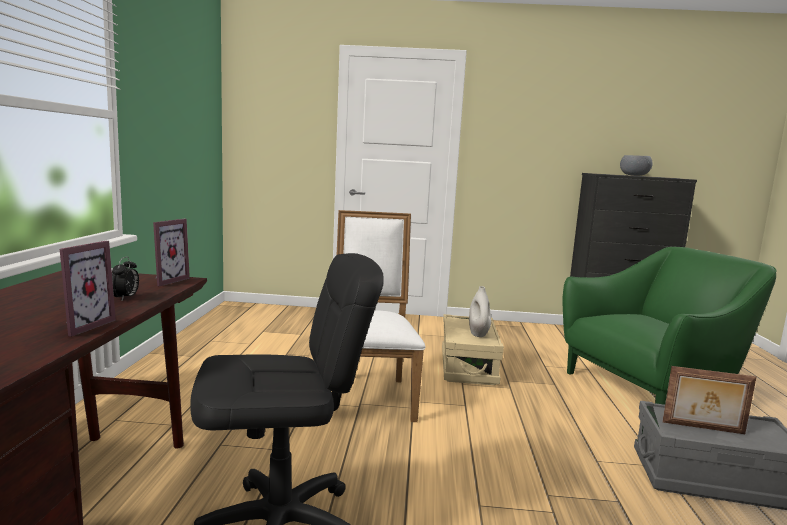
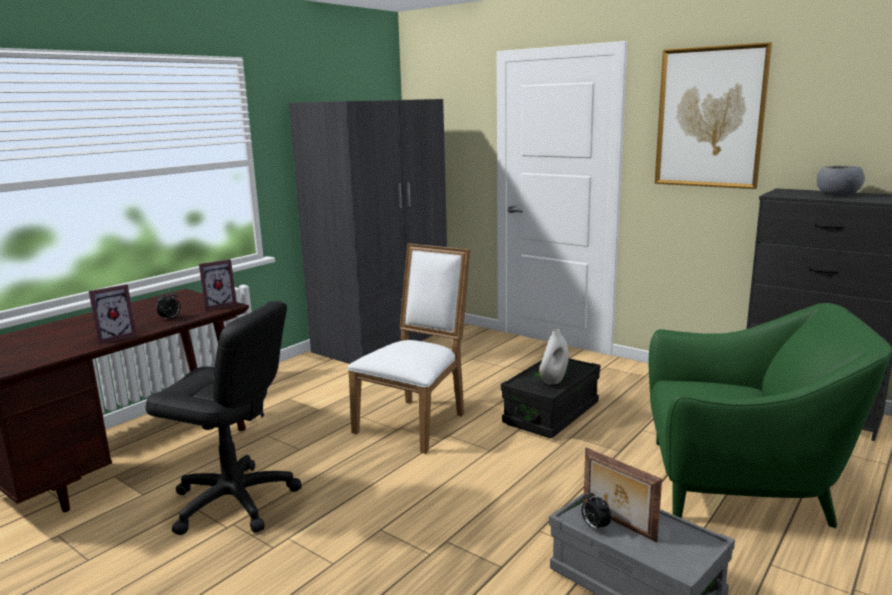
camera: 35 degrees right, 5 degrees up
beige storage box [442,314,504,385] -> black storage box [501,358,600,438]
none -> grey wardrobe [289,99,447,364]
none -> alarm clock [581,490,611,533]
none -> picture [655,42,772,189]

